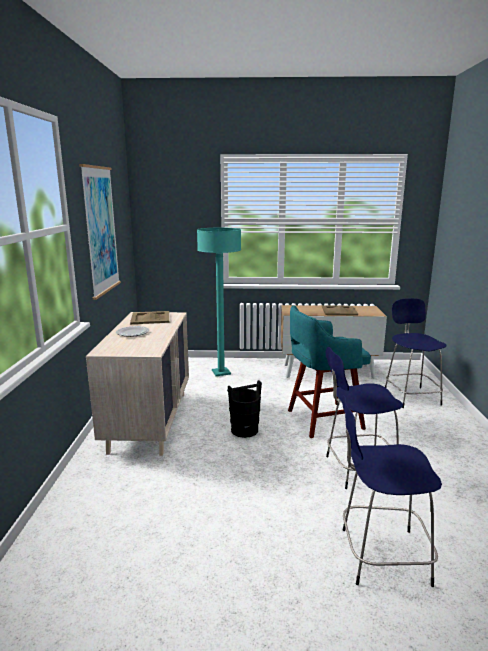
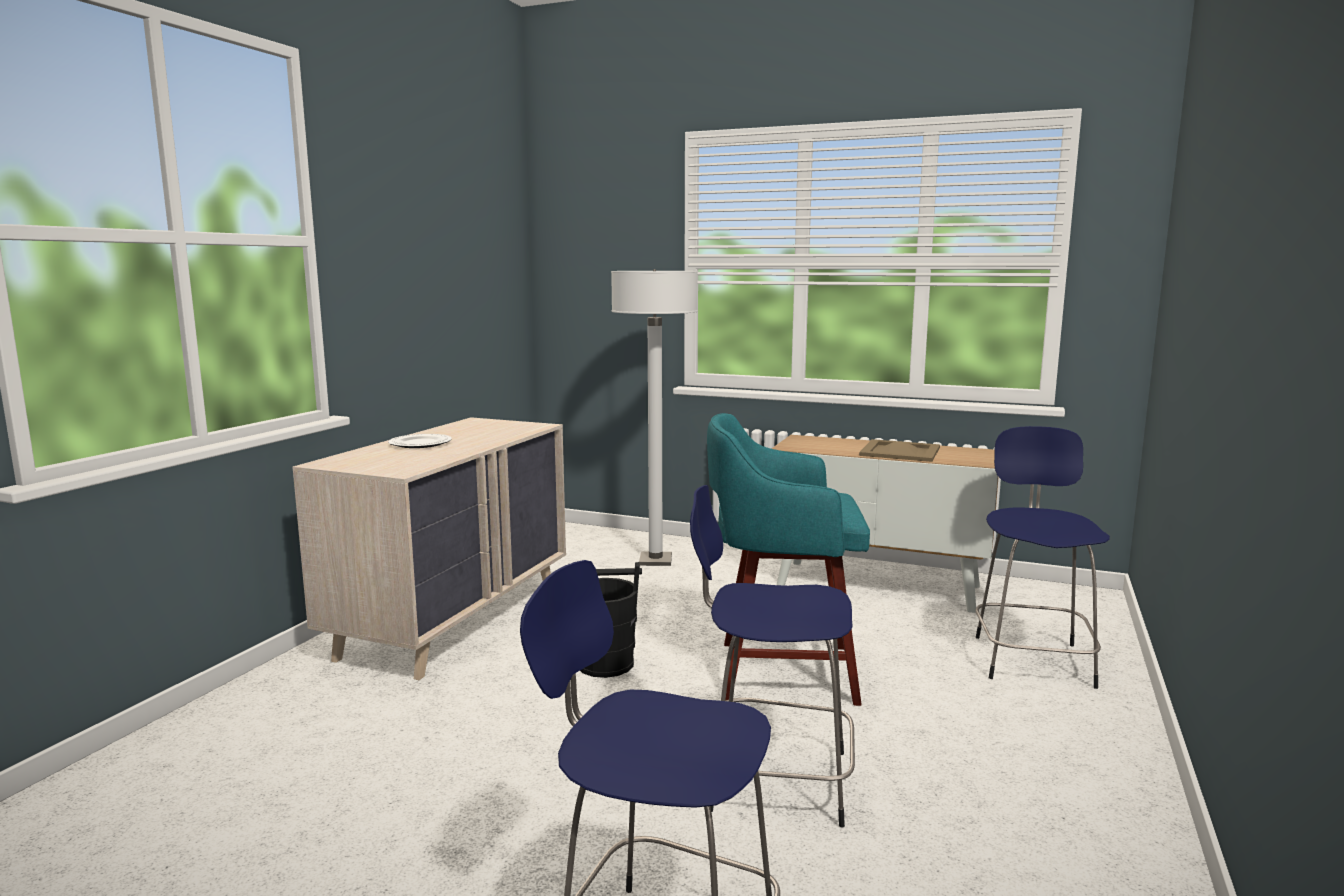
camera: 20 degrees right, 5 degrees down
picture [79,164,121,300] -> none
beige tray [130,311,169,324] -> none
turquoise floor lamp [197,228,241,376] -> white floor lamp [611,269,698,566]

